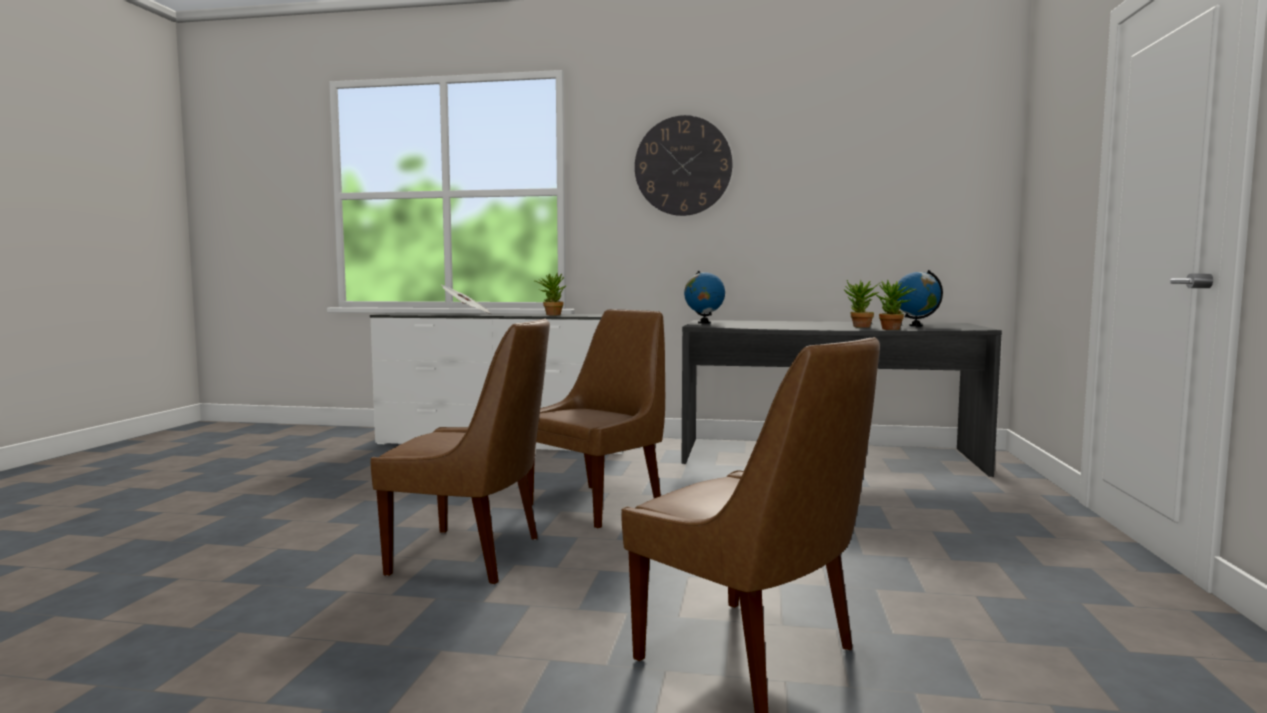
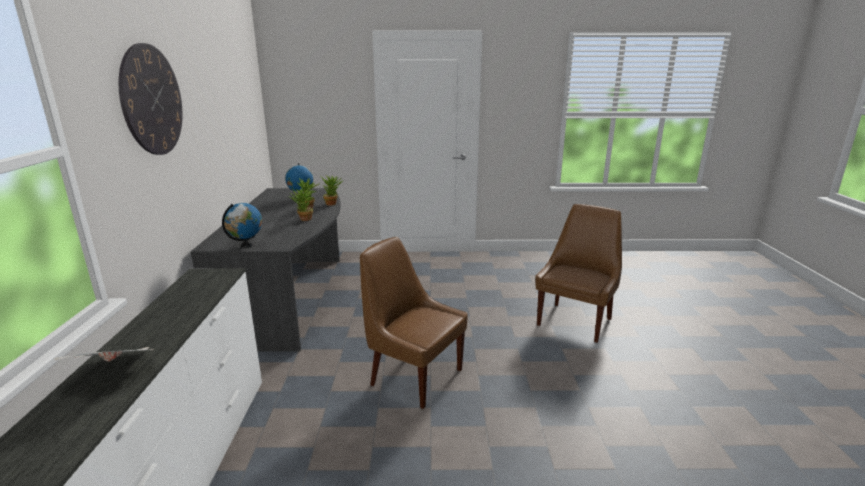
camera: 100 degrees left, 15 degrees up
brown chair [370,318,550,584] -> none
potted plant [534,273,567,315] -> potted plant moved to [289,187,314,221]

